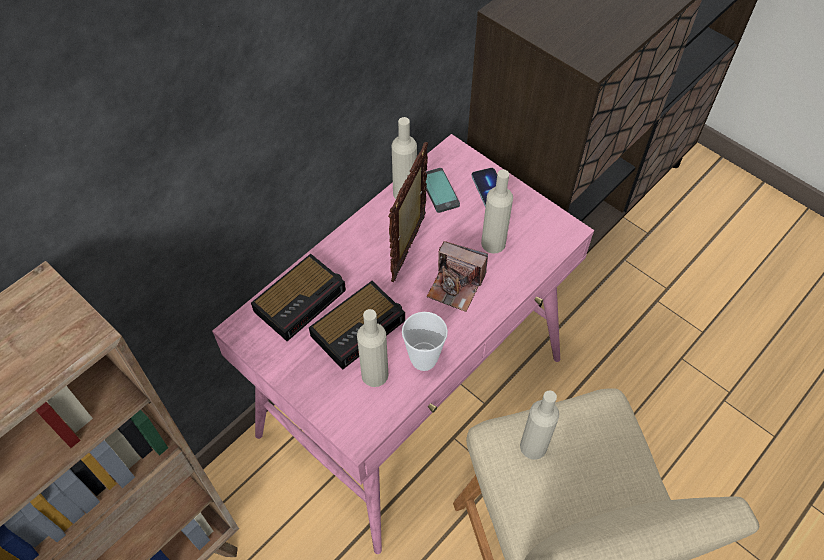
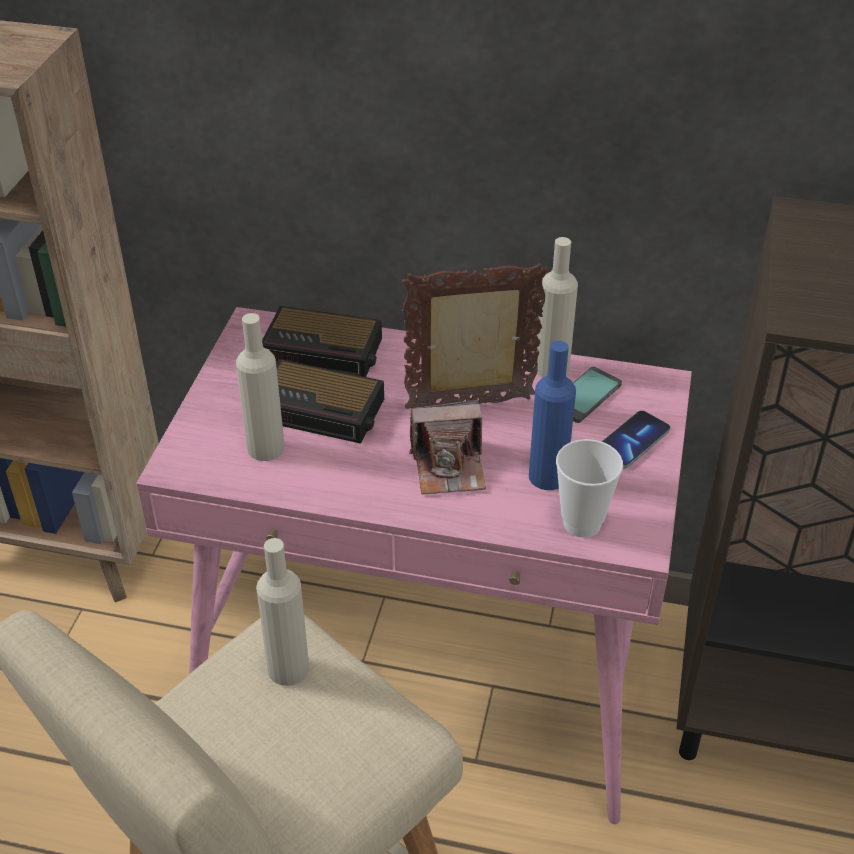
camera: 60 degrees right, 15 degrees down
cup [402,312,448,371] -> cup moved to [556,439,623,538]
camera [427,241,488,312] -> camera turned 90 degrees counterclockwise [409,400,486,494]
beige bottle [481,169,513,254] -> blue bottle [529,341,576,490]

